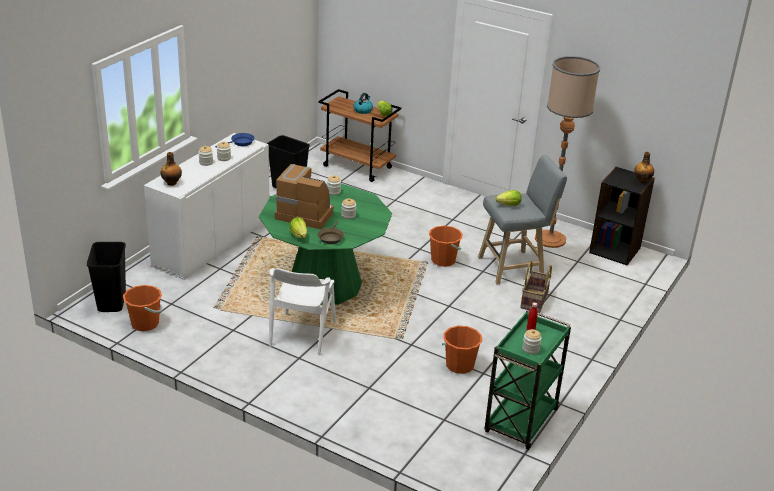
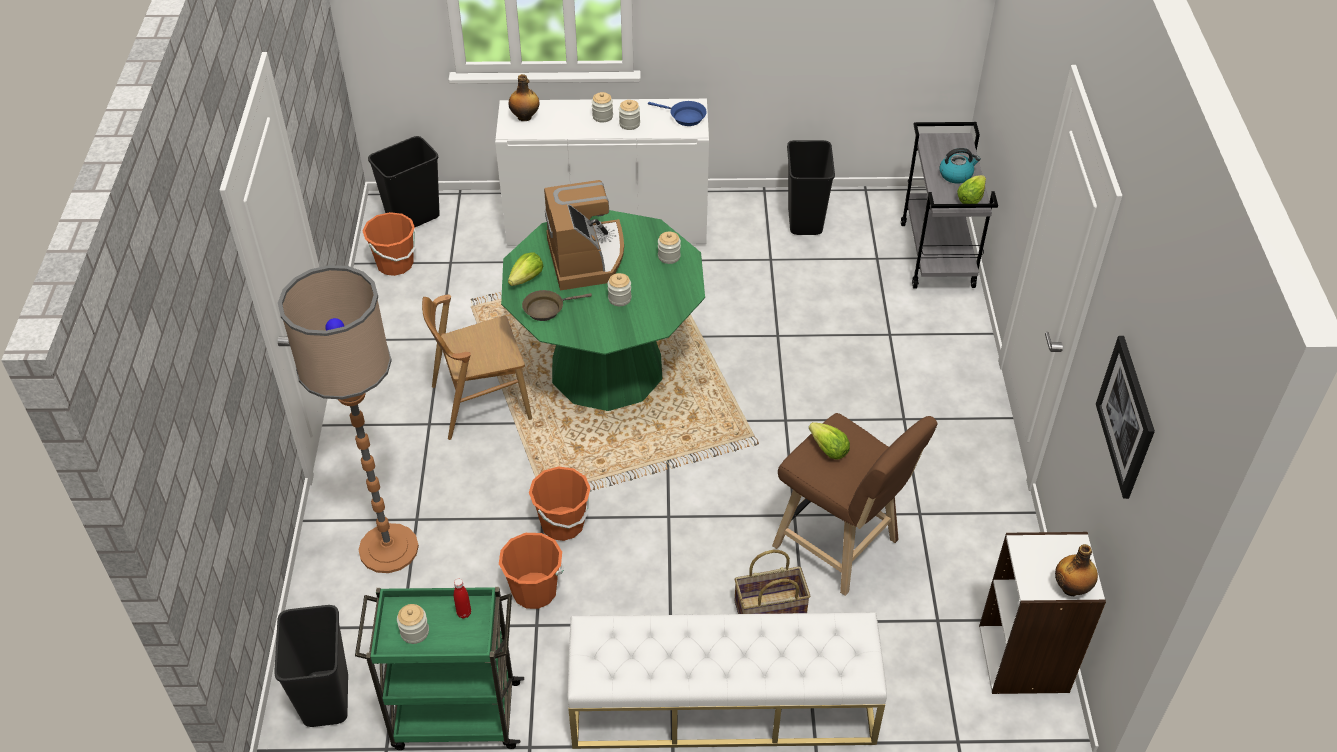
camera: 60 degrees right, 15 degrees up
white chair [269,268,336,356] -> brown chair [422,295,532,440]
brown cart [318,89,401,182] -> grey cart [901,122,998,289]
orange bucket [429,226,463,267] -> orange bucket moved to [529,466,591,541]
grey stool [478,155,567,284] -> brown stool [772,413,937,596]
floor lamp [535,56,600,248] -> floor lamp moved to [278,265,419,573]
black bookcase [589,167,655,265] -> white bookcase [979,532,1106,694]
none -> black trash can [274,605,348,727]
none -> white bench [568,612,887,749]
none -> picture [1096,336,1155,499]

